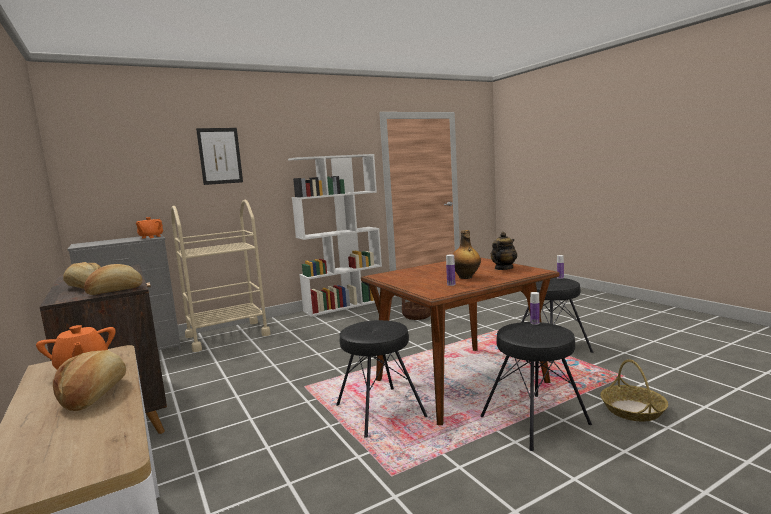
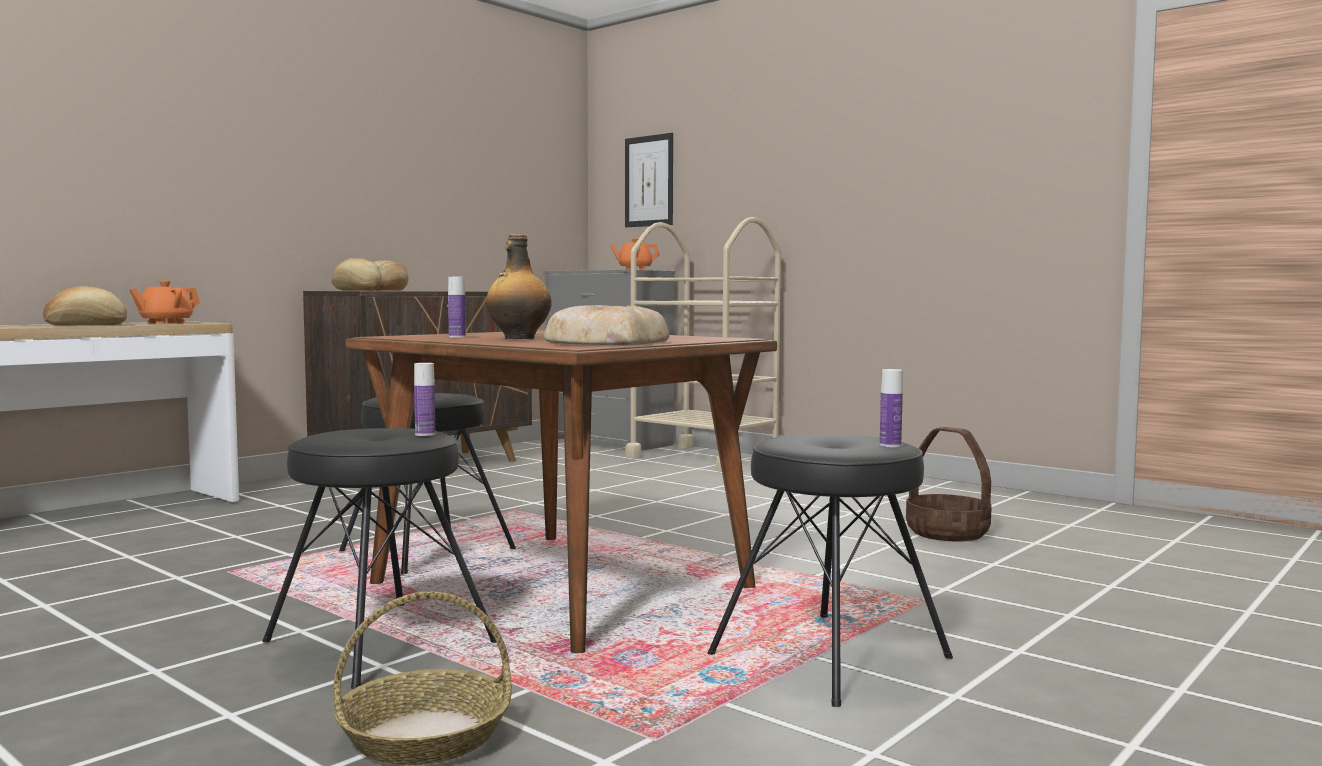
camera: 70 degrees right, 5 degrees down
picture [196,128,243,185] -> picture moved to [625,133,673,227]
white bookcase [288,154,382,317] -> none
teapot [491,232,517,270] -> bread [544,305,670,345]

